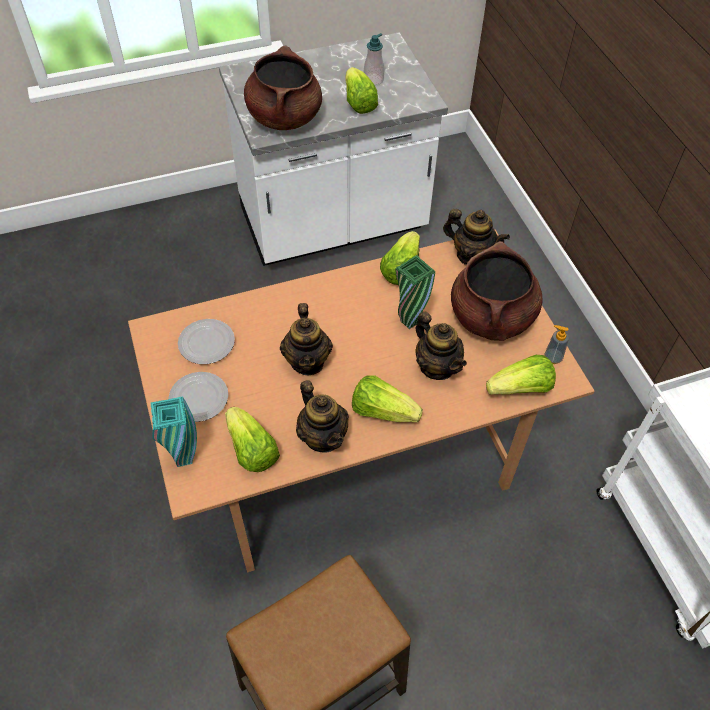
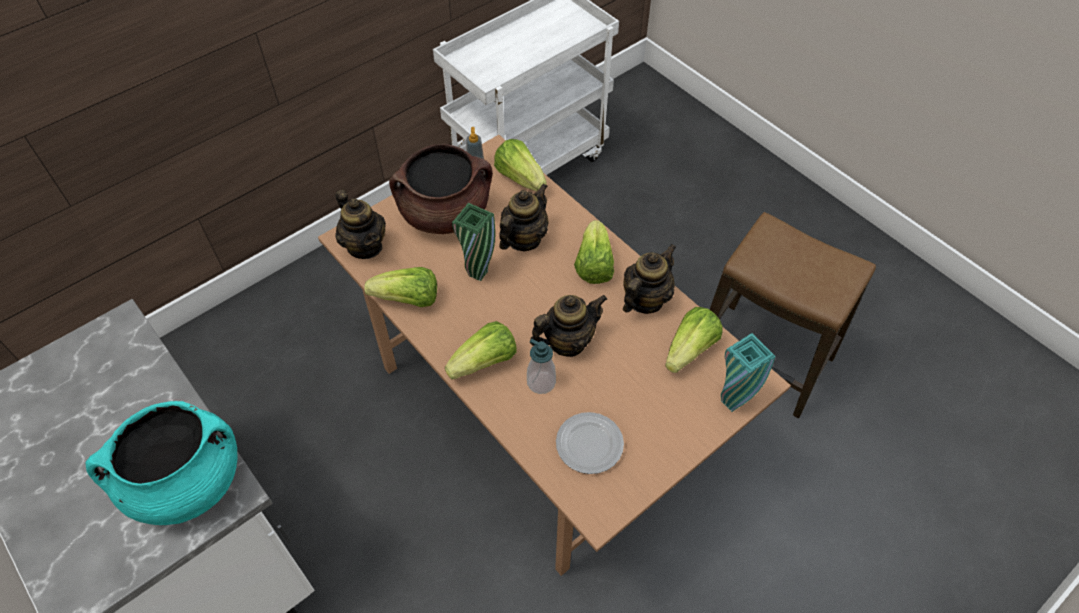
camera: 110 degrees left, 0 degrees up
plate [169,372,228,422] -> none
brown cooking pot [244,46,322,130] -> turquoise cooking pot [85,401,238,525]
lettuce [345,67,378,114] -> lettuce moved to [445,321,516,380]
soap dispenser [364,33,384,86] -> soap dispenser moved to [527,339,556,394]
teapot [443,209,510,265] -> teapot turned 135 degrees clockwise [335,190,386,259]

